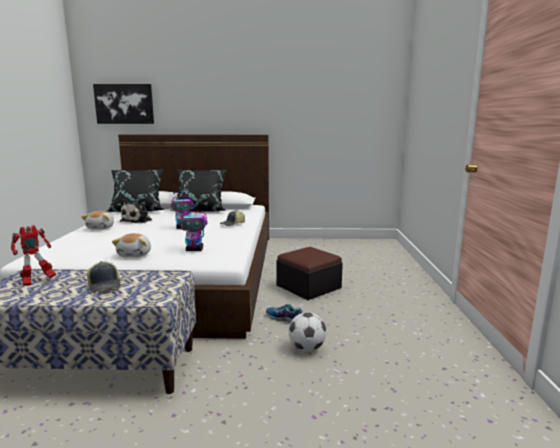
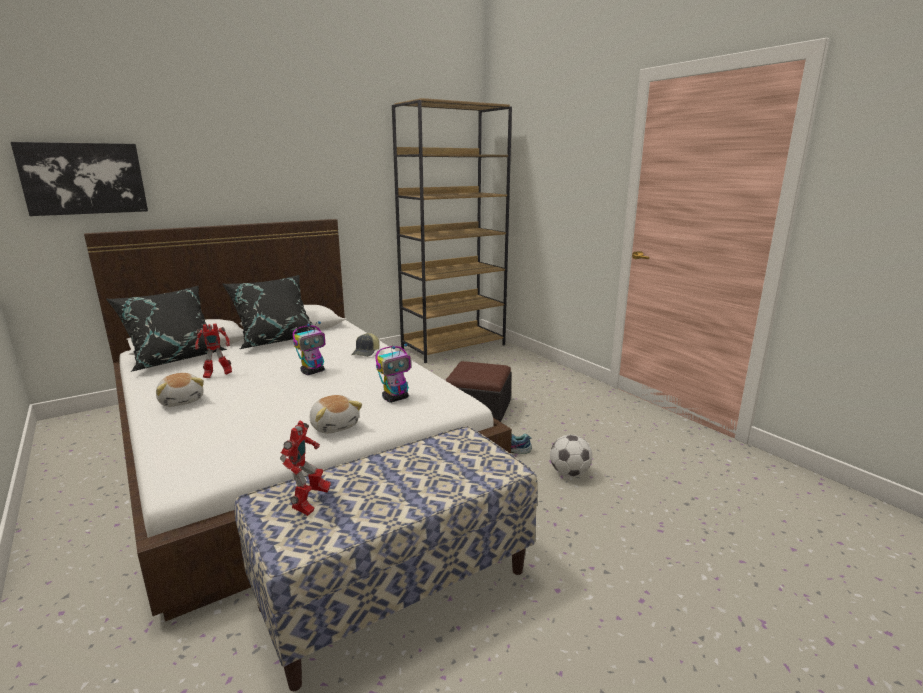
camera: 35 degrees left, 5 degrees up
cap [87,261,121,293] -> none
plush toy [120,199,152,223] -> toy robot [195,323,232,378]
none -> brown bookcase [392,98,512,363]

